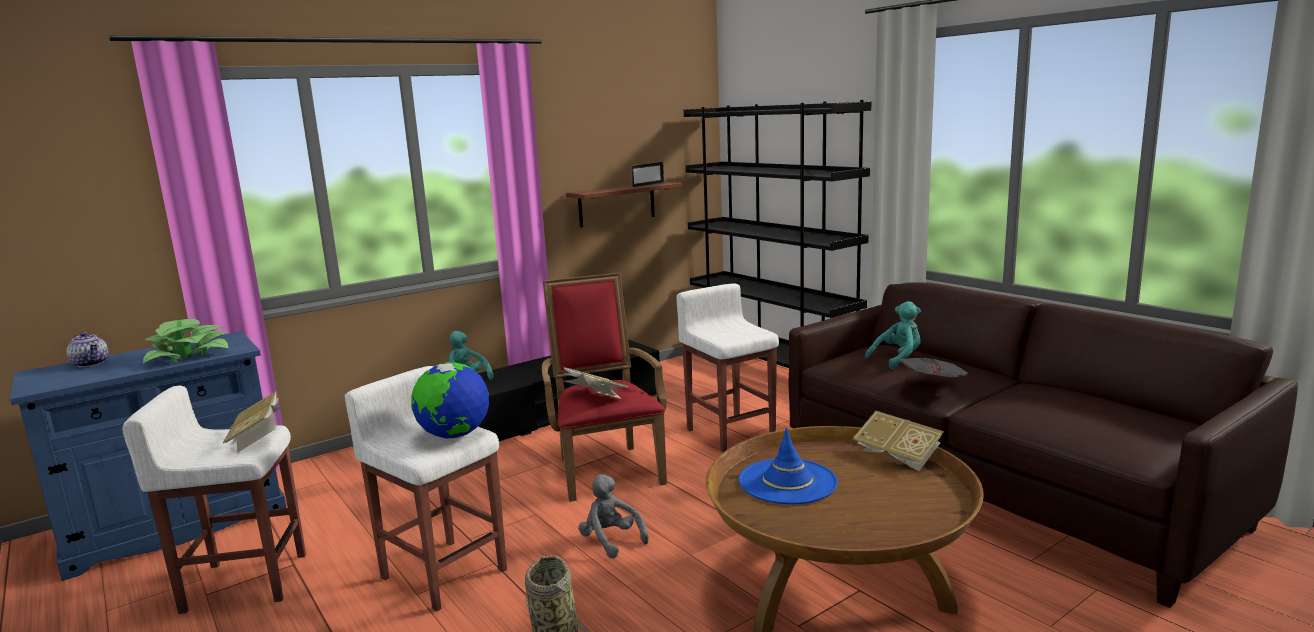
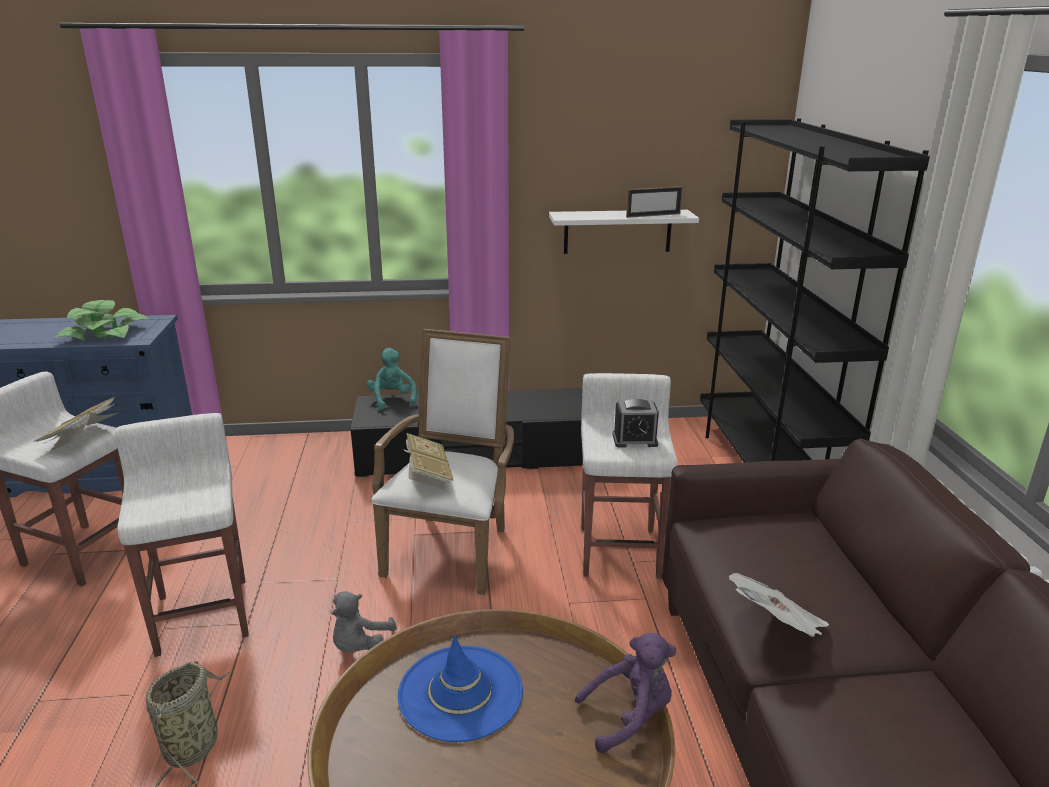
camera: 30 degrees right, 10 degrees up
teapot [66,332,108,367] -> none
globe [411,363,489,439] -> none
red armchair [542,273,667,502] -> white armchair [371,329,514,595]
brown shelf [566,182,682,227] -> white shelf [549,210,699,254]
grey plush toy [578,474,649,559] -> grey plush toy turned 150 degrees counterclockwise [332,591,397,653]
book [852,411,944,471] -> purple plush toy [575,633,677,753]
turquoise plush toy [865,301,921,370] -> none
none -> alarm clock [612,399,659,447]

